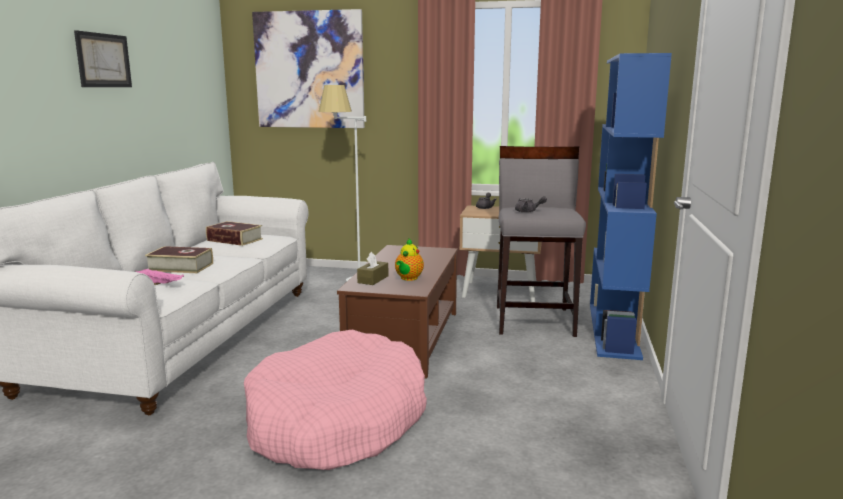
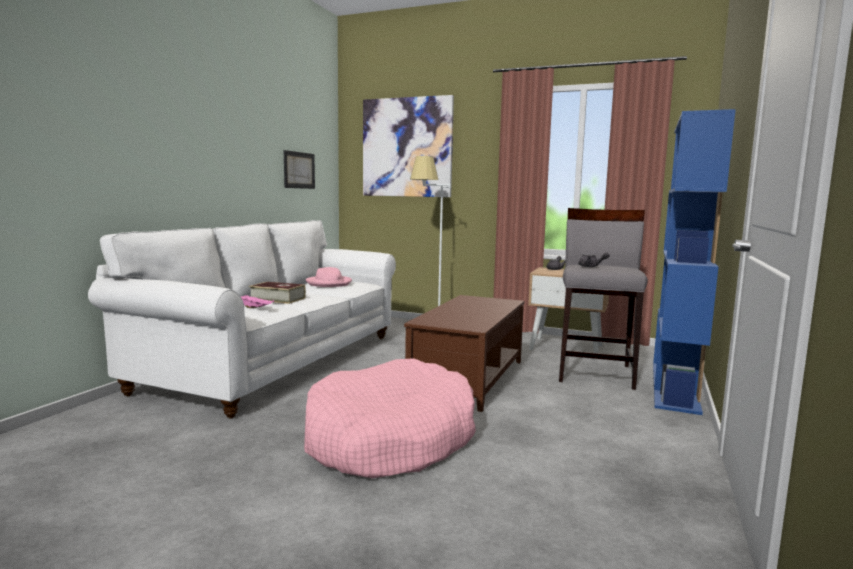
camera: 10 degrees right, 5 degrees down
picture [74,30,132,87] -> picture moved to [284,150,315,189]
book [206,221,263,246] -> pink hat [306,267,352,287]
brown tissue box [357,252,388,285] -> none
teapot [395,239,424,281] -> none

